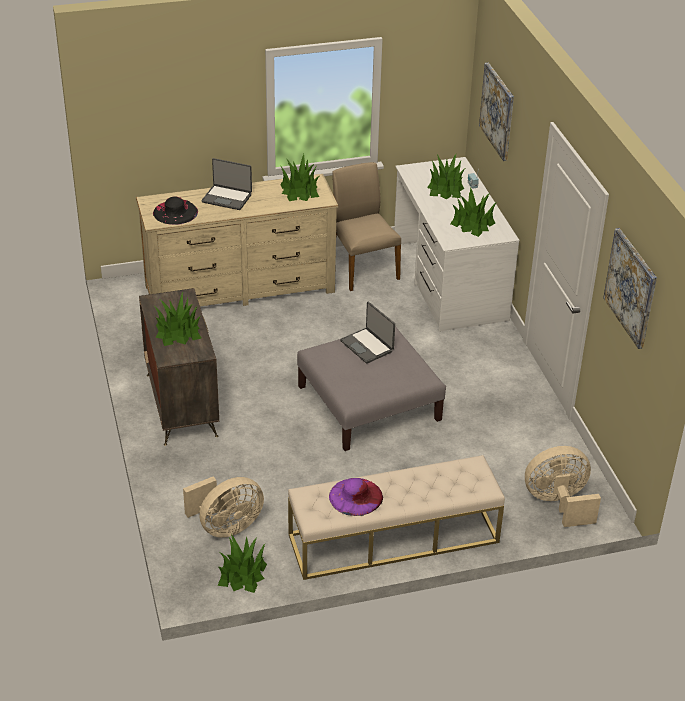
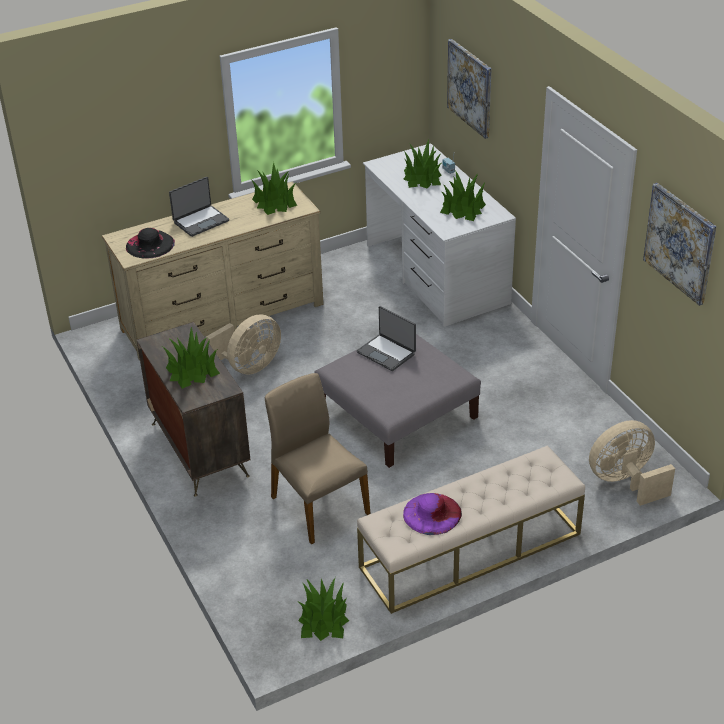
camera: 10 degrees left, 0 degrees up
beige fan [183,476,264,538] -> beige fan moved to [206,315,281,375]
laptop [201,158,252,210] -> laptop turned 45 degrees counterclockwise [169,177,229,237]
beige chair [332,162,401,291] -> beige chair moved to [265,373,371,545]

